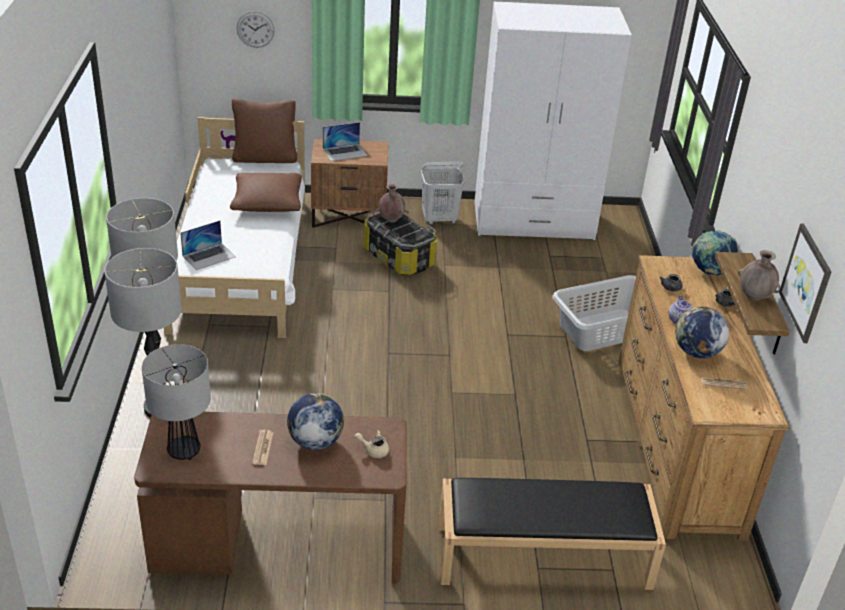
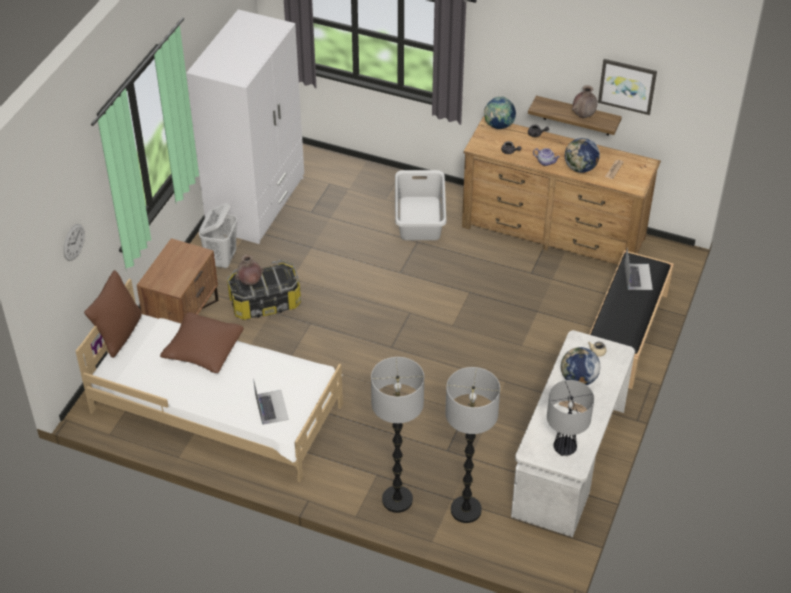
camera: 65 degrees left, 10 degrees up
brown desk [134,412,407,584] -> white desk [511,330,635,537]
laptop [323,122,368,161] -> laptop moved to [624,248,653,290]

